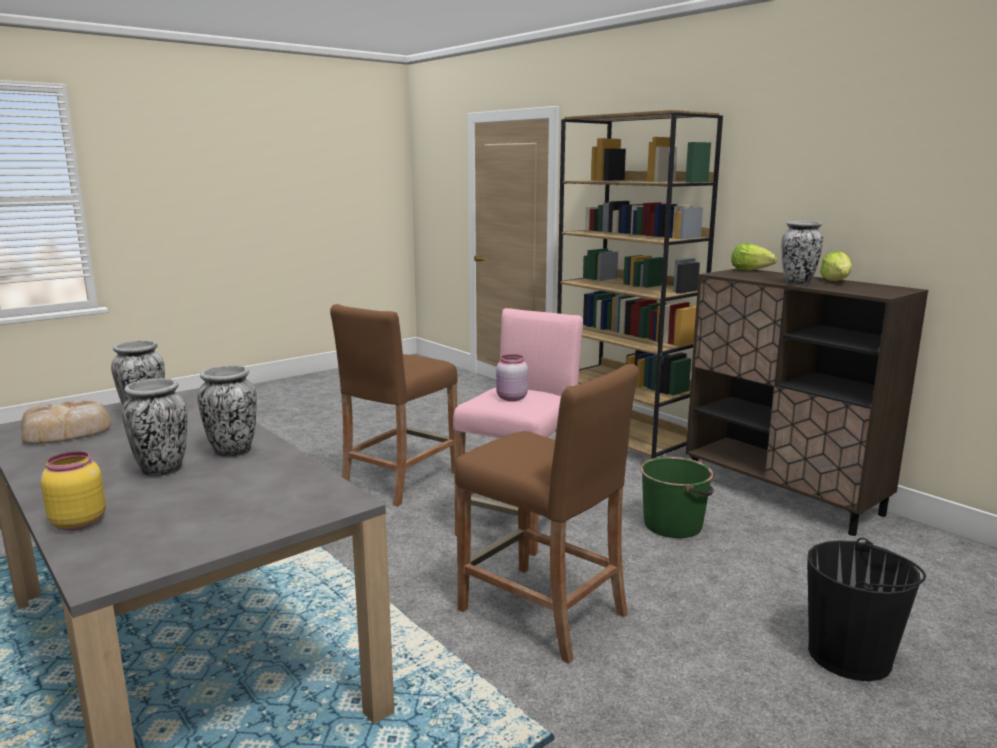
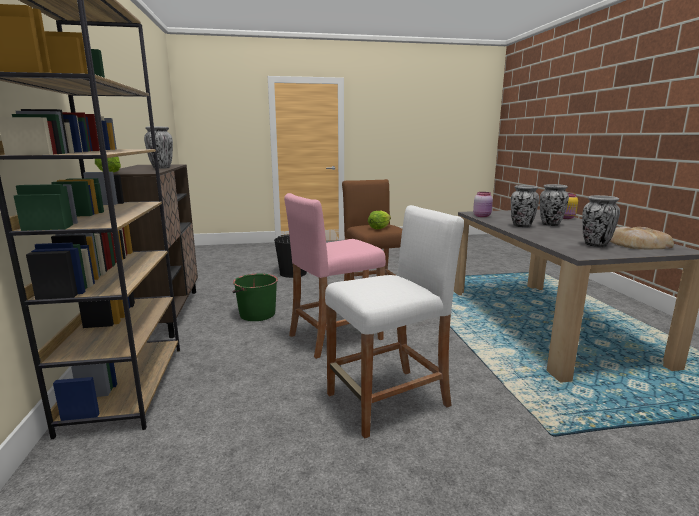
camera: 150 degrees left, 0 degrees up
brown stool [330,304,458,507] -> white stool [325,205,464,439]
pink jar [496,354,528,401] -> pink jar moved to [473,192,493,217]
lettuce [820,251,852,281] -> lettuce moved to [368,211,391,229]

